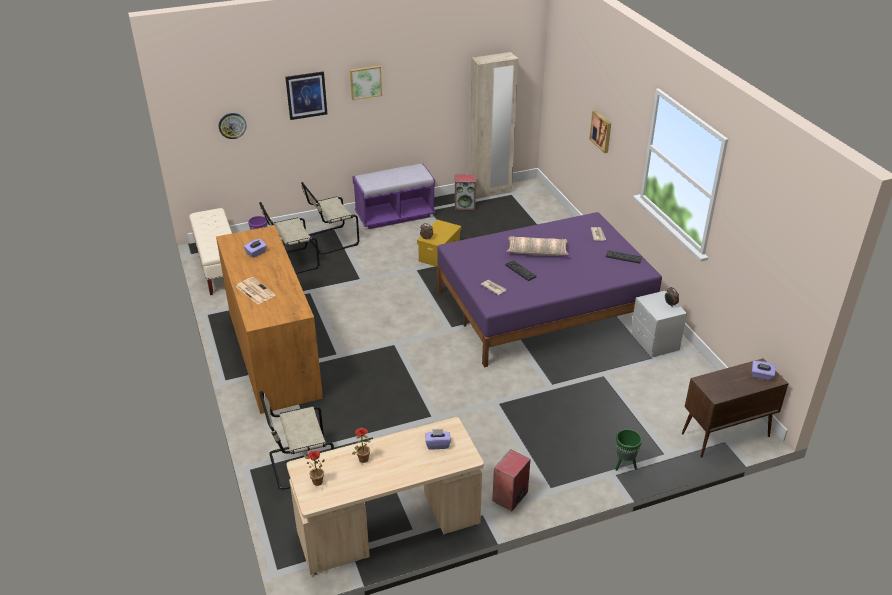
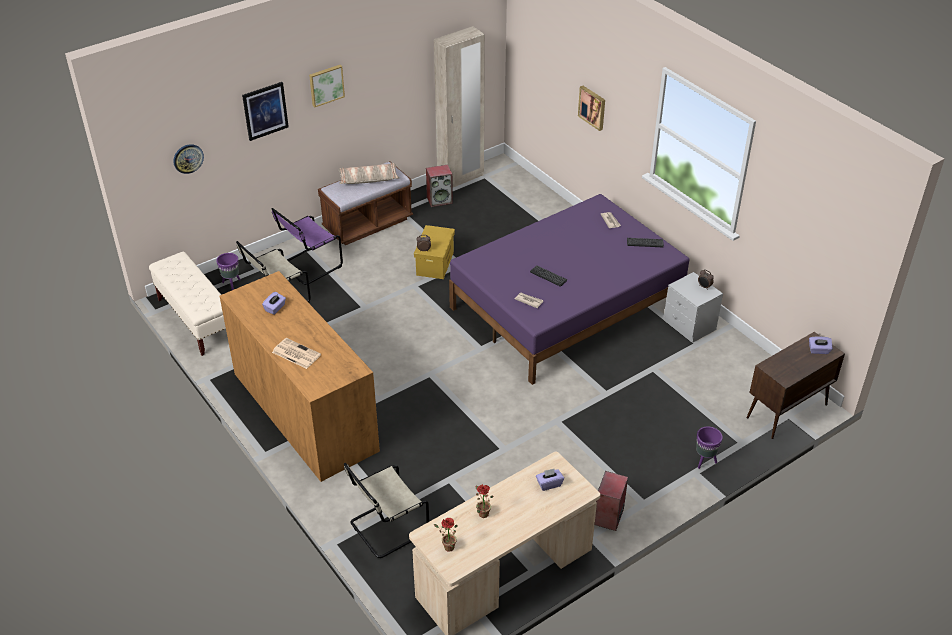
camera: 15 degrees left, 5 degrees up
beige chair [301,182,359,254] -> purple chair [272,208,343,285]
purple bench [352,164,436,229] -> brown bench [318,161,413,245]
pillow [507,236,569,256] -> pillow moved to [338,163,400,184]
green planter [615,429,642,471] -> purple planter [696,426,723,469]

